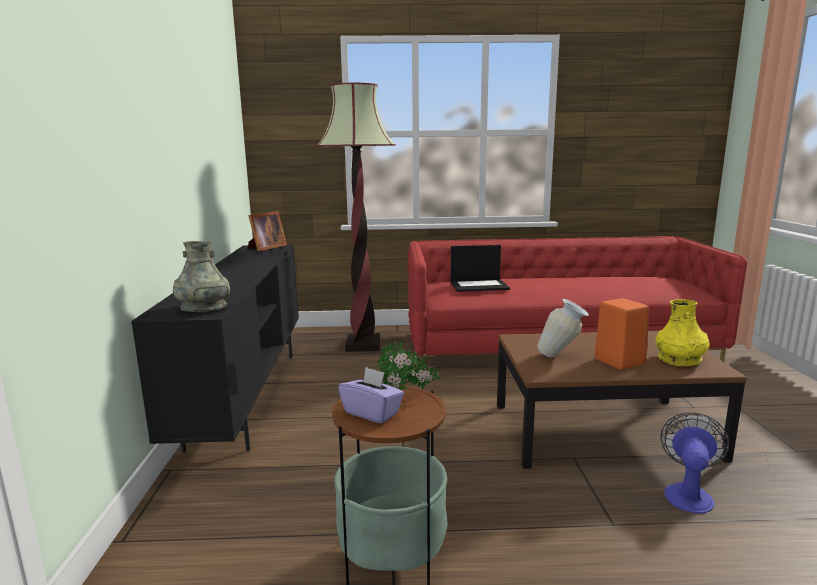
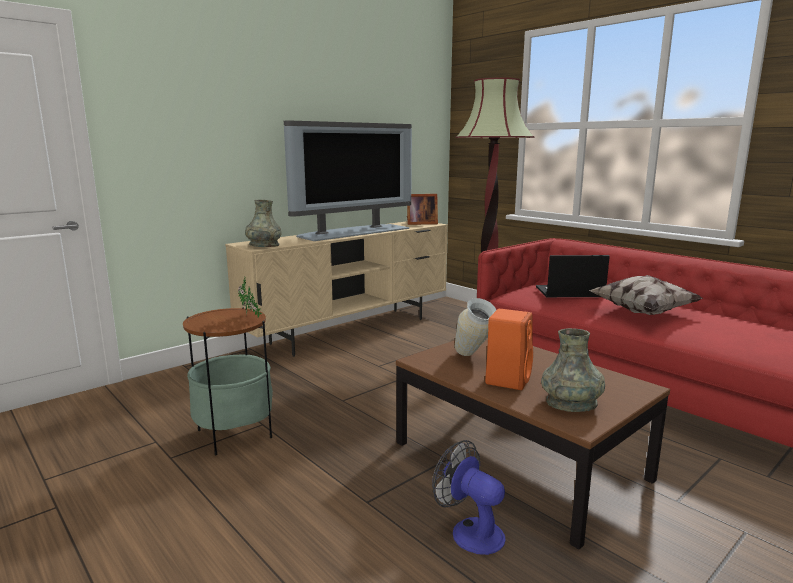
camera: 50 degrees right, 0 degrees up
black tv stand [131,245,299,453] -> beige tv stand [225,221,448,357]
purple tissue box [338,367,404,424] -> none
laptop [450,245,510,292] -> laptop turned 135 degrees clockwise [536,255,610,297]
yellow vase [656,299,710,366] -> grey vase [541,328,605,412]
fan [661,412,729,514] -> fan turned 120 degrees counterclockwise [432,440,505,555]
none -> television [284,121,412,241]
none -> pillow [589,275,703,315]

